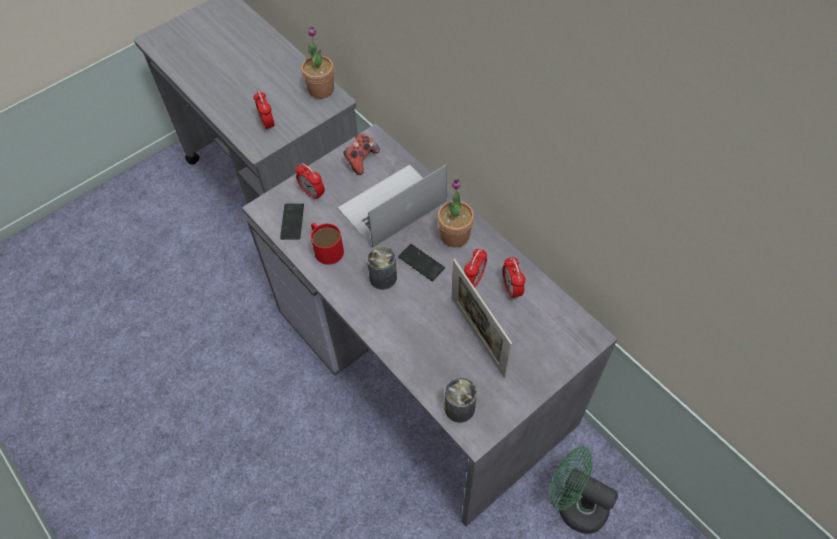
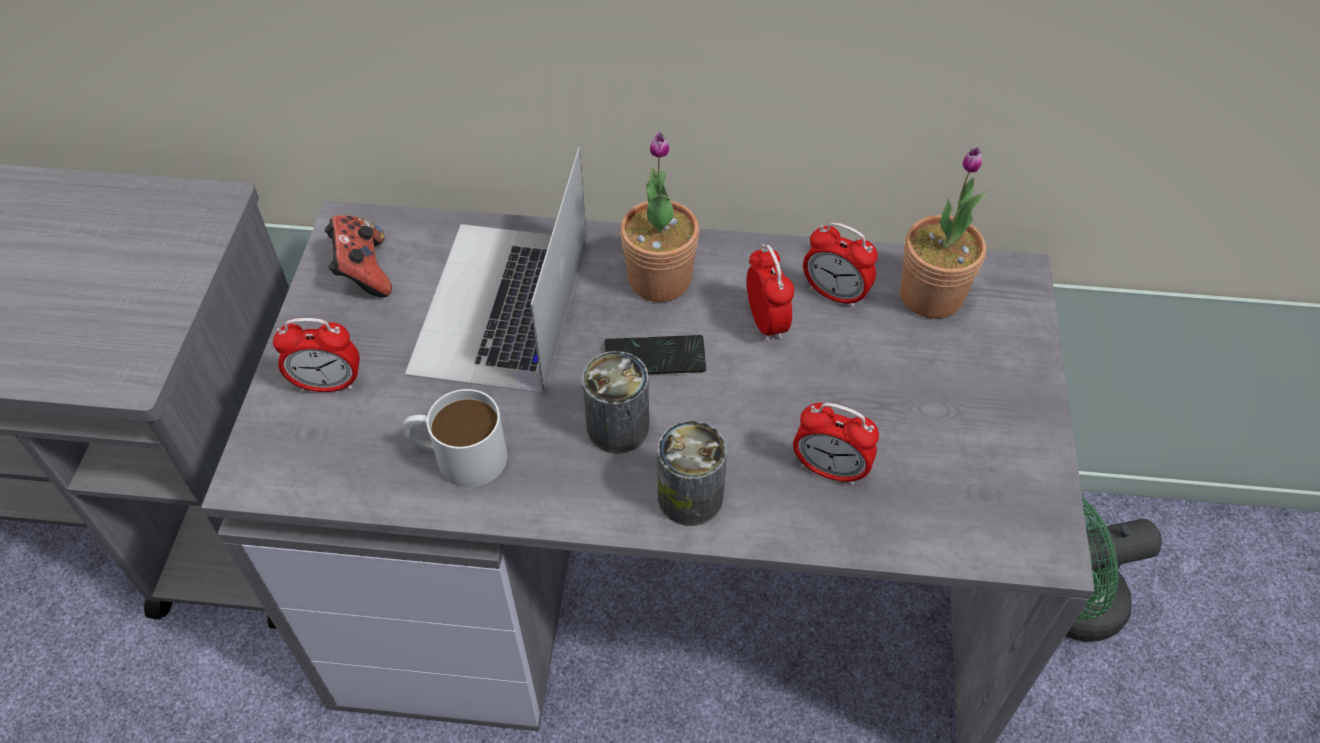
camera: 45 degrees left, 5 degrees down
alarm clock [253,91,275,131] -> alarm clock moved to [793,403,879,485]
phone [280,204,304,240] -> none
potted plant [301,26,334,99] -> potted plant moved to [900,147,986,319]
red mug [311,223,344,265] -> white mug [402,389,507,487]
can [445,377,477,423] -> can moved to [657,421,727,526]
picture frame [452,259,512,378] -> none

